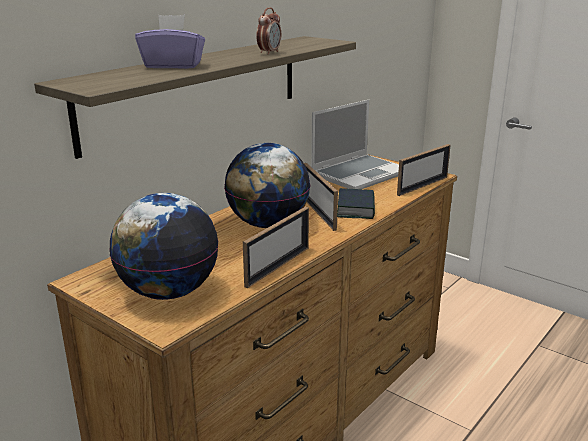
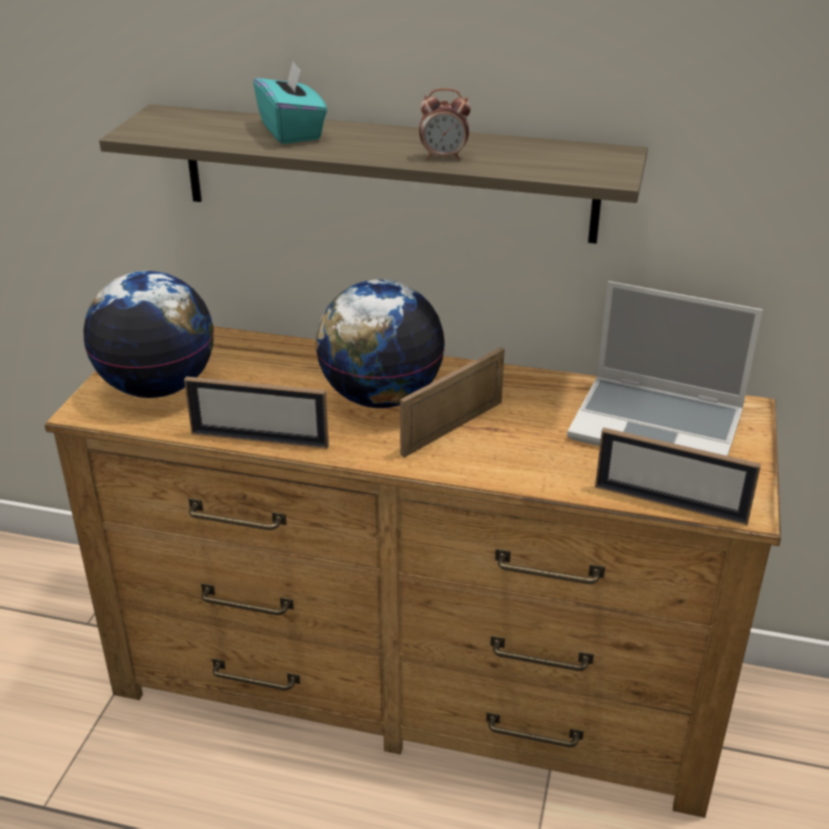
camera: 65 degrees right, 10 degrees up
purple tissue box [135,15,205,69] -> turquoise tissue box [253,61,327,144]
book [337,188,375,219] -> none

